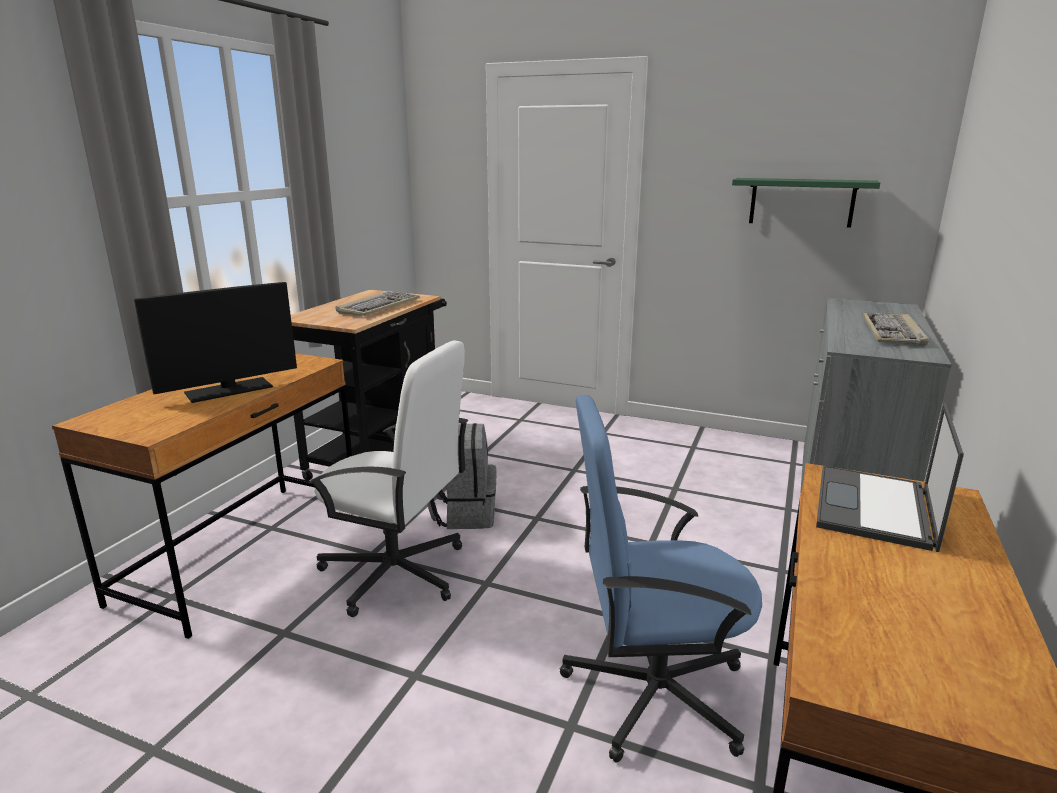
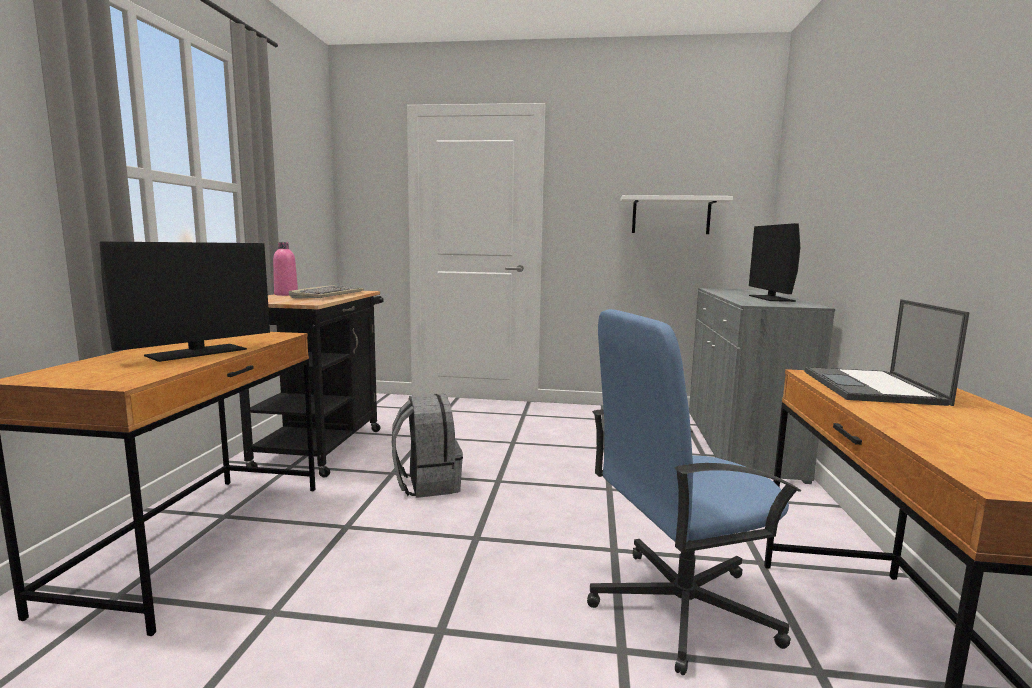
camera: 15 degrees left, 10 degrees down
white office chair [308,341,468,617] -> none
green shelf [732,178,880,228] -> white shelf [620,195,733,234]
keyboard [862,313,929,347] -> monitor [749,223,800,302]
none -> pink bottle [273,242,298,296]

